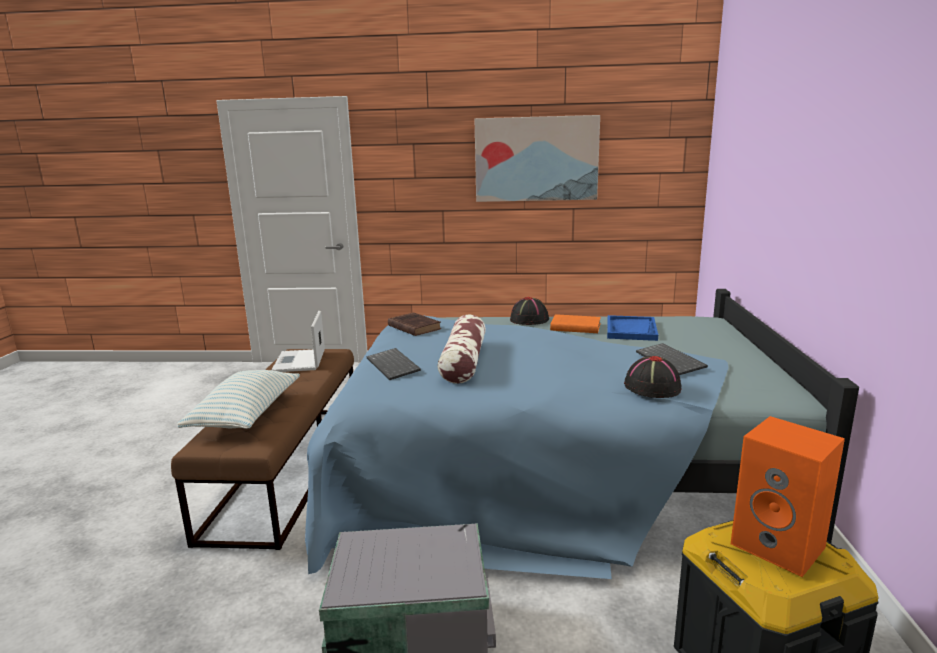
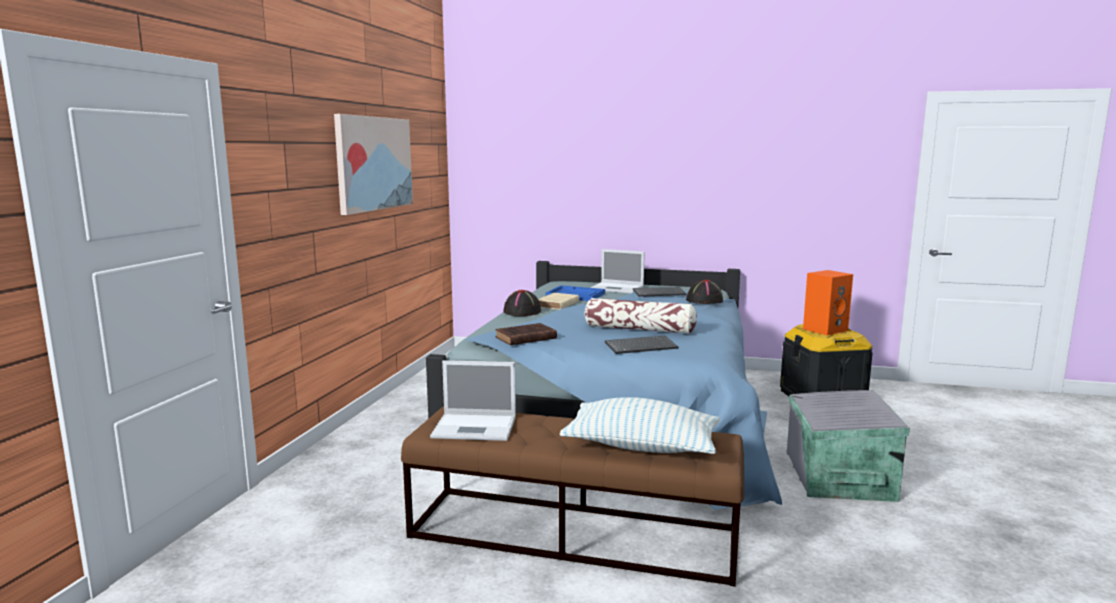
camera: 80 degrees left, 5 degrees down
orange book [550,314,601,333] -> beige book [538,293,579,310]
none -> laptop [590,249,645,294]

